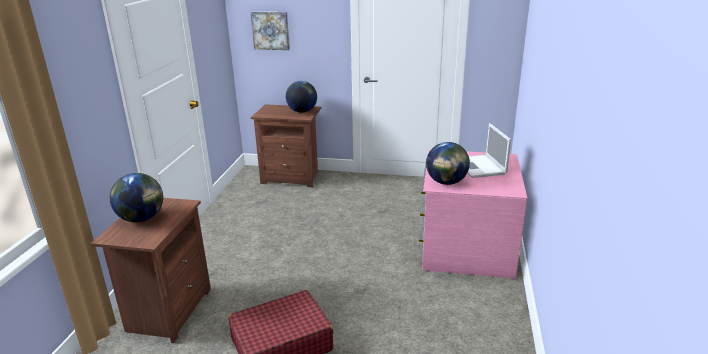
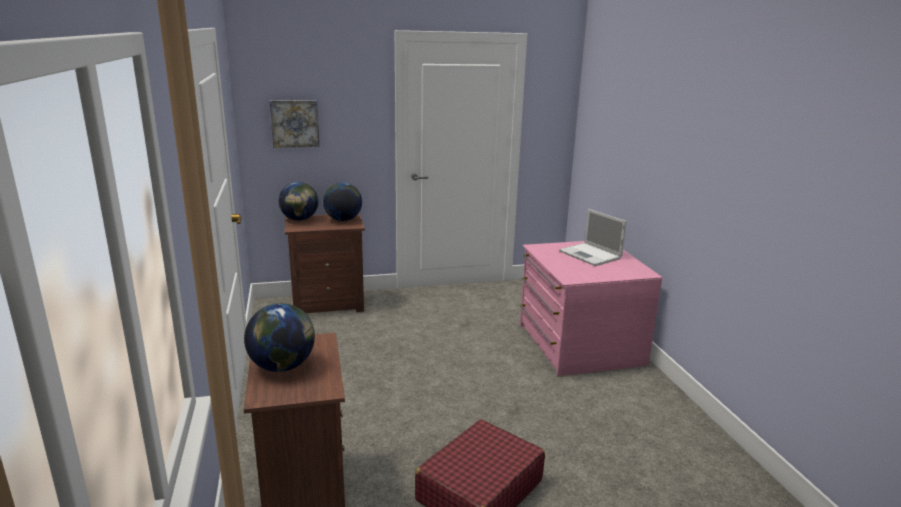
camera: 25 degrees left, 5 degrees down
globe [426,142,470,185] -> globe moved to [279,182,318,221]

